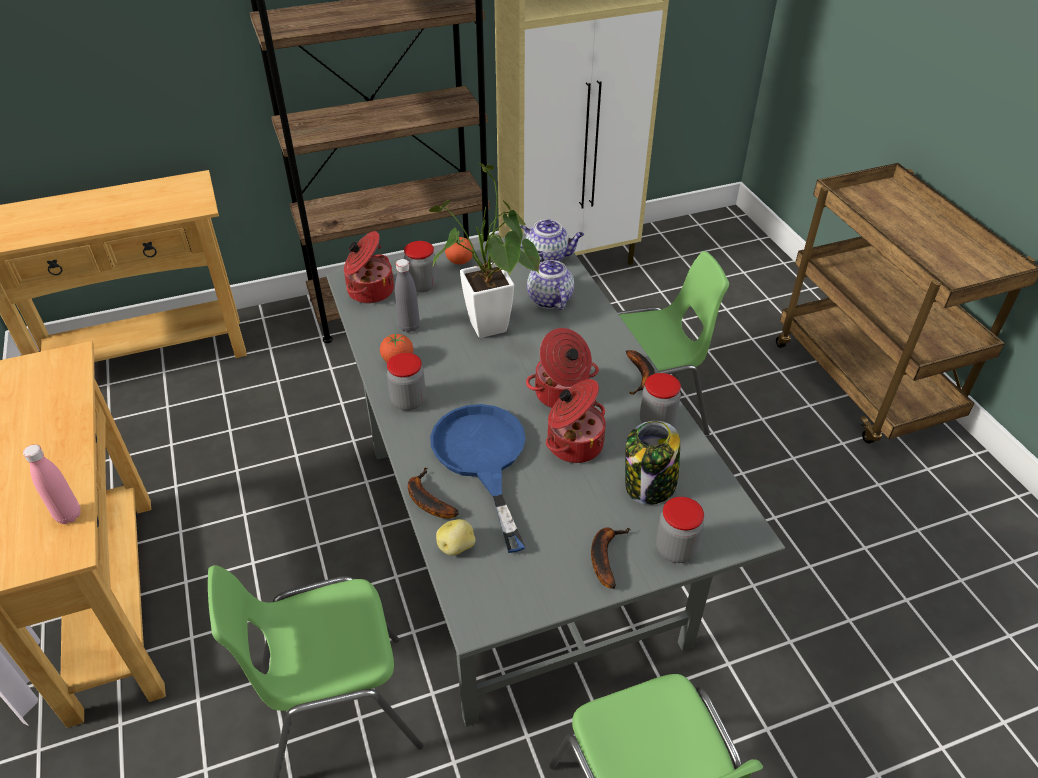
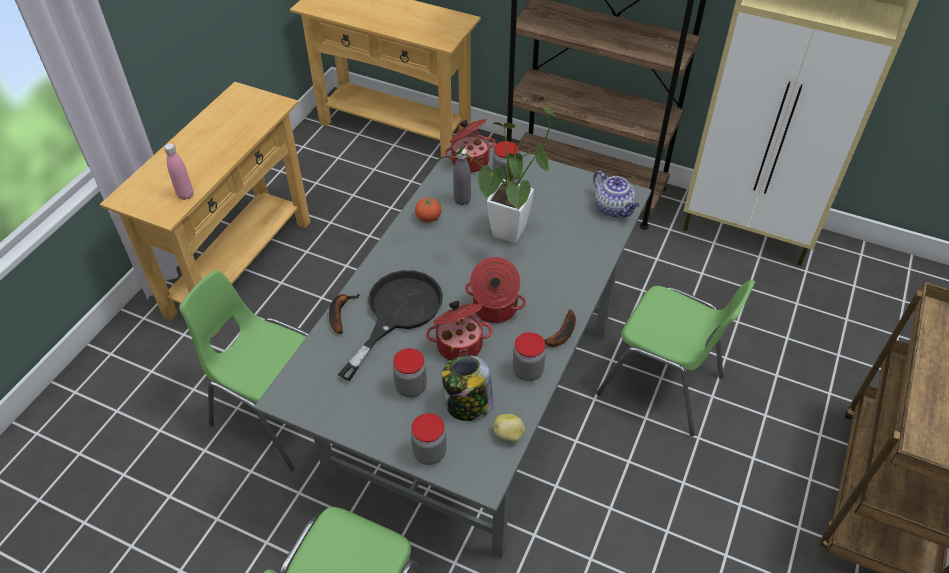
camera: 45 degrees right, 5 degrees up
jar [387,353,426,411] -> jar moved to [393,348,427,398]
blue frying pan [430,404,526,553] -> black frying pan [338,270,443,381]
potato [436,519,476,556] -> potato moved to [493,414,525,442]
tomato [445,237,474,264] -> none
teapot [527,251,574,310] -> none
banana [591,527,631,589] -> none

